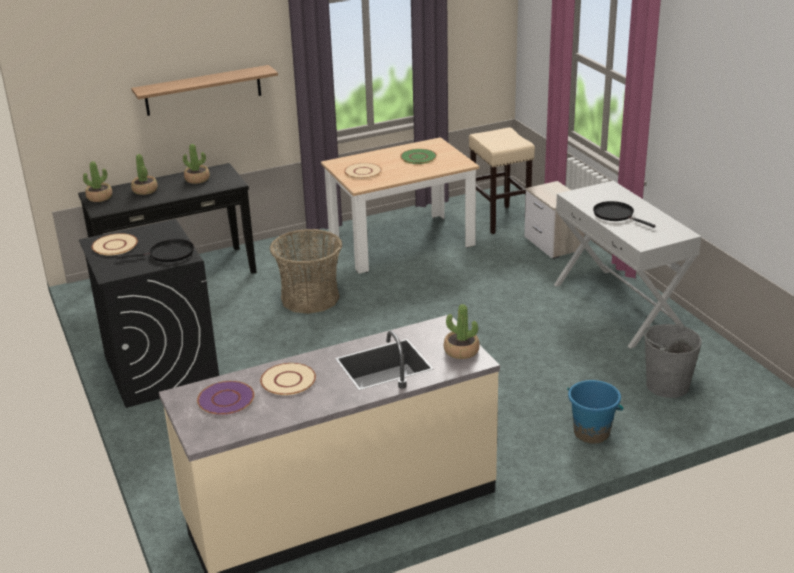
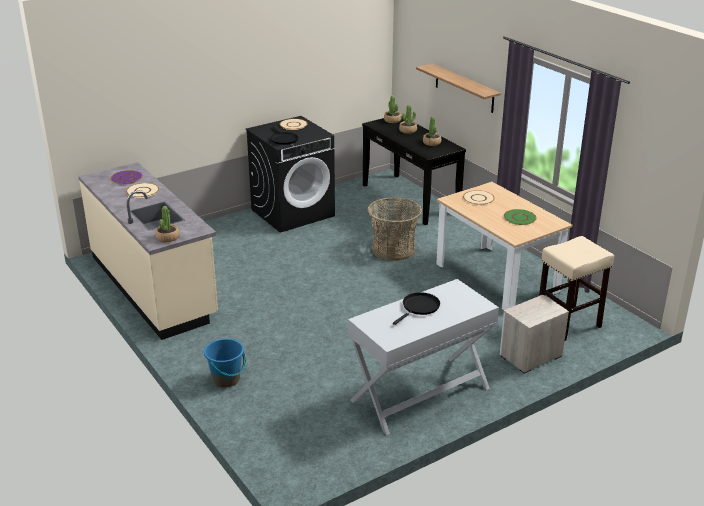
camera: 80 degrees right, 0 degrees up
grey bucket [643,323,702,398] -> none

